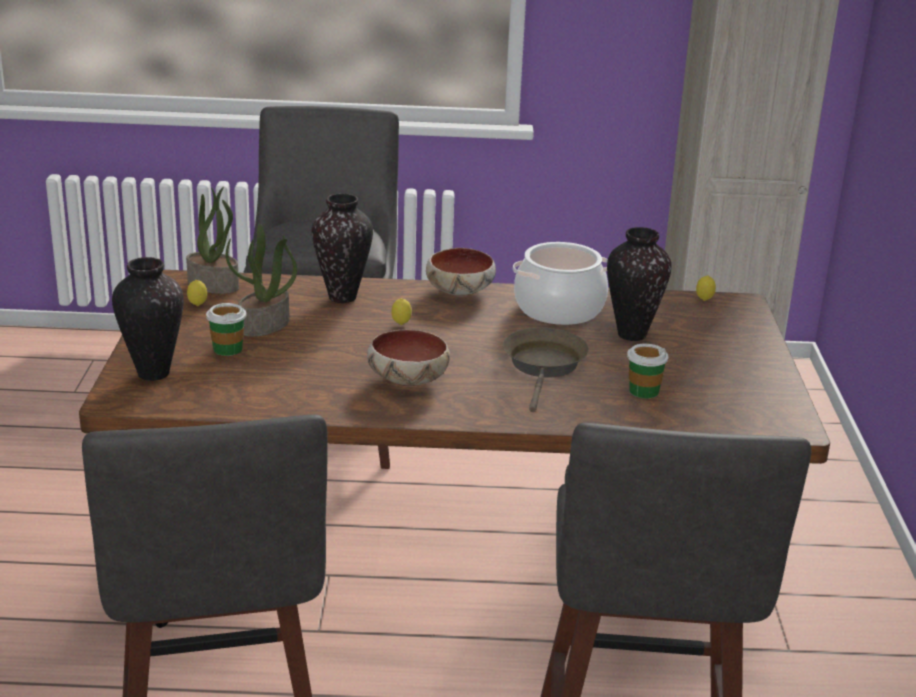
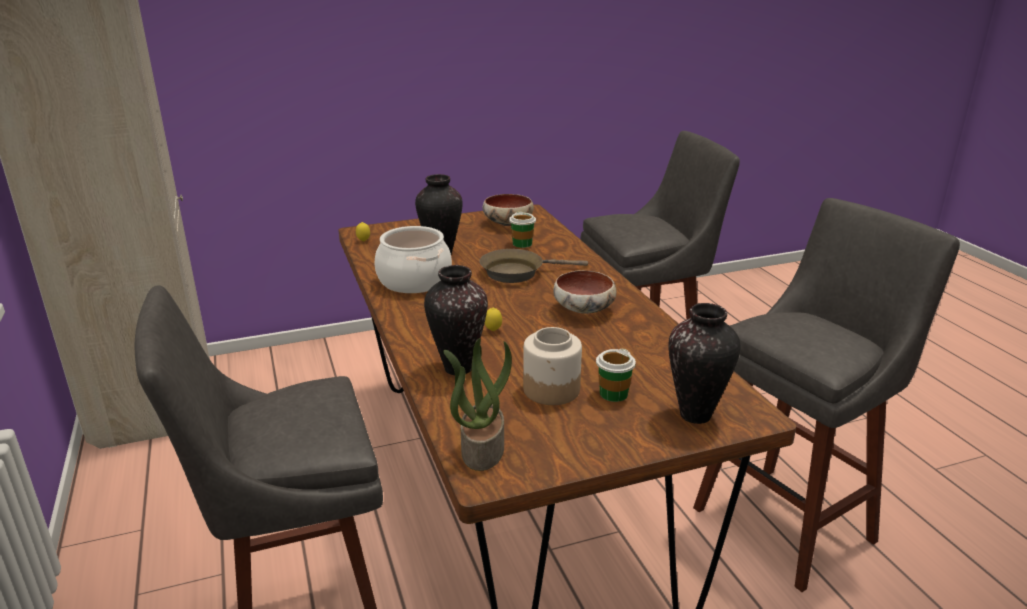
camera: 110 degrees left, 0 degrees up
lemon [187,280,207,306] -> none
potted plant [226,224,297,337] -> jar [523,327,582,405]
bowl [426,248,496,296] -> bowl moved to [483,194,534,226]

